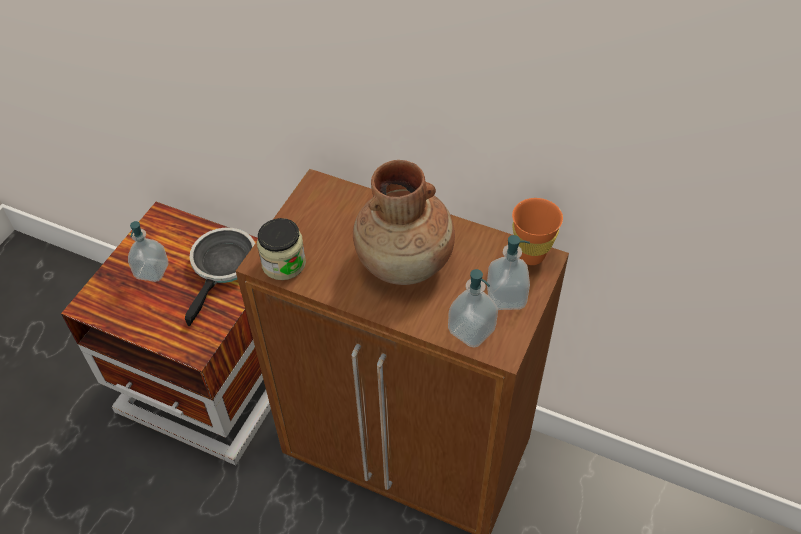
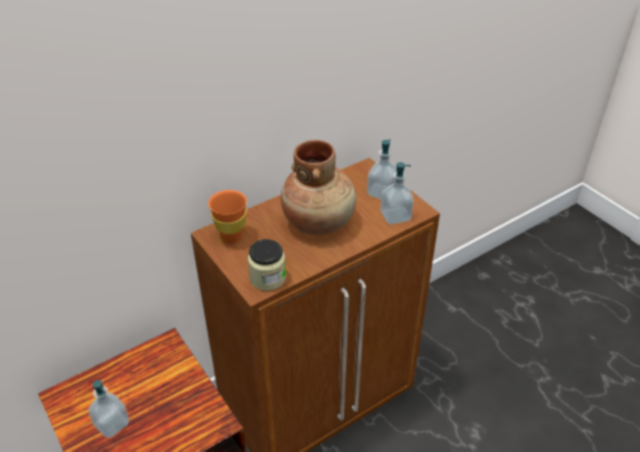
camera: 60 degrees left, 10 degrees down
frying pan [185,228,255,326] -> none
orange cup [512,198,563,265] -> orange cup moved to [208,190,247,243]

